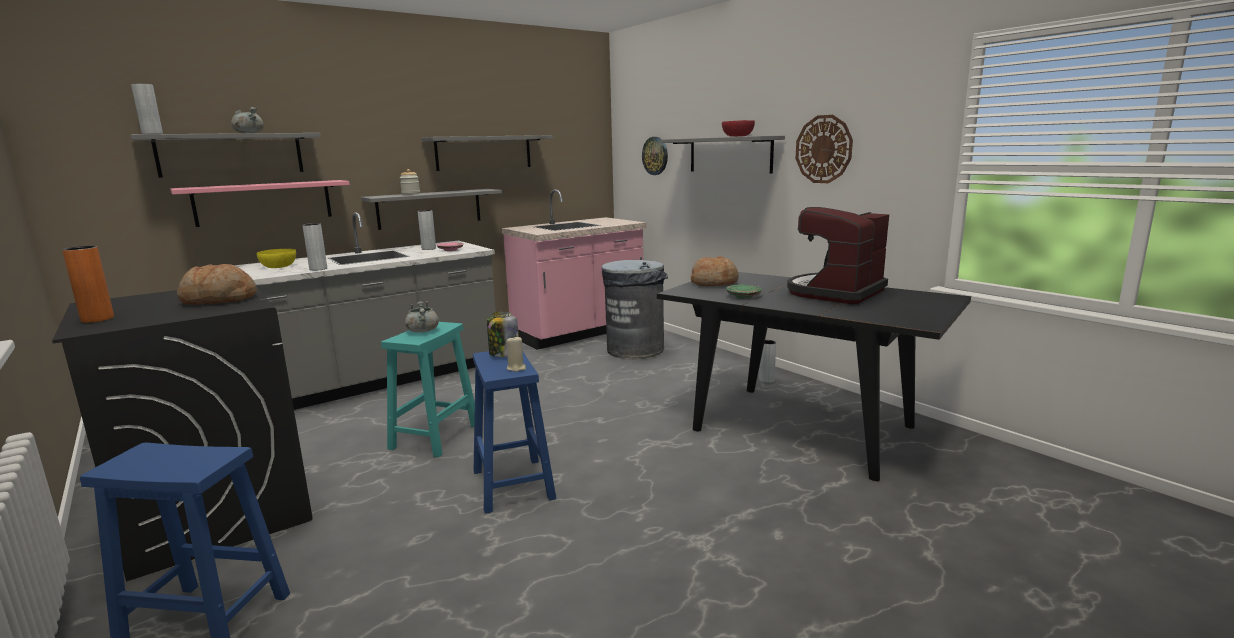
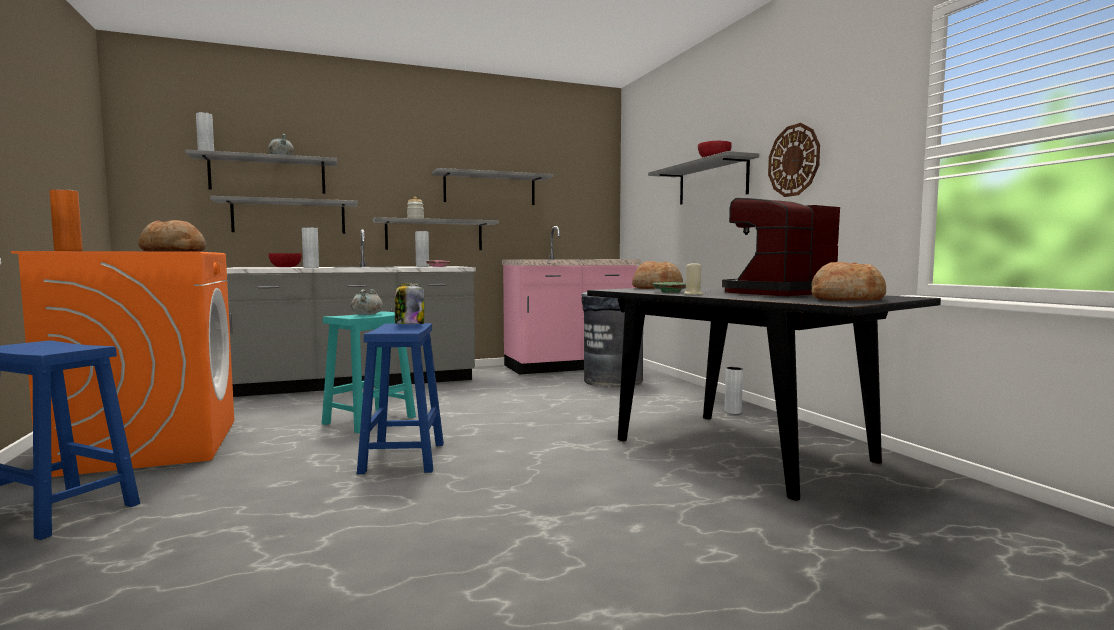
camera: 15 degrees right, 10 degrees down
black washing machine [52,288,313,582] -> orange washing machine [11,251,234,477]
pink shelf [170,180,350,227] -> grey shelf [210,196,358,234]
yellow bowl [257,249,296,268] -> red bowl [269,253,302,267]
beige candle [506,336,526,372] -> beige candle moved to [684,263,703,295]
wall clock [642,137,668,175] -> none
none -> bread [811,262,886,301]

